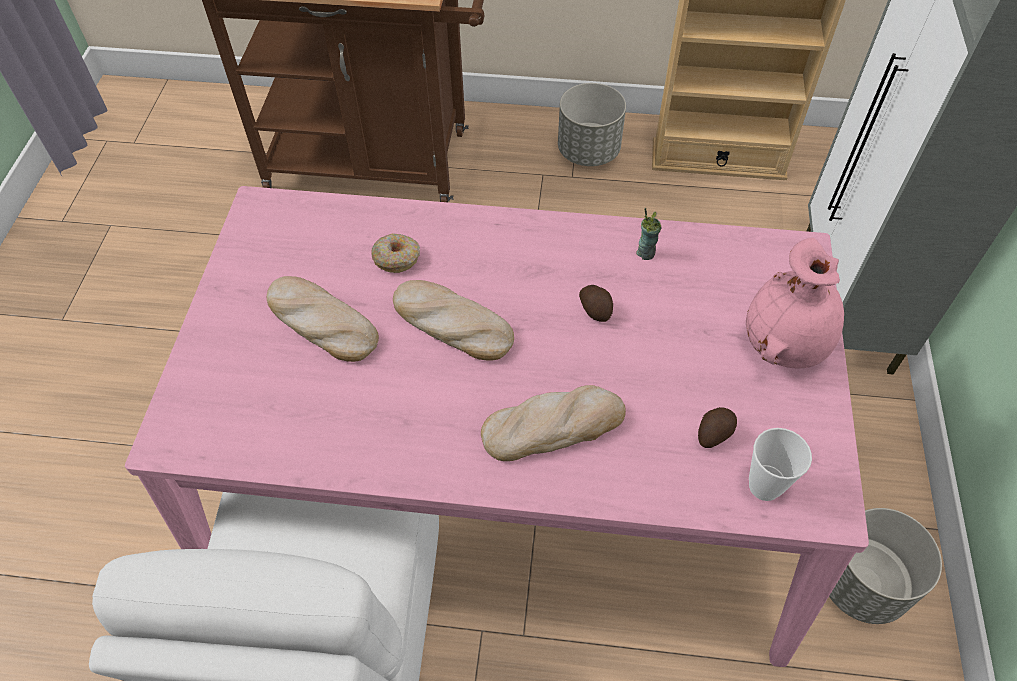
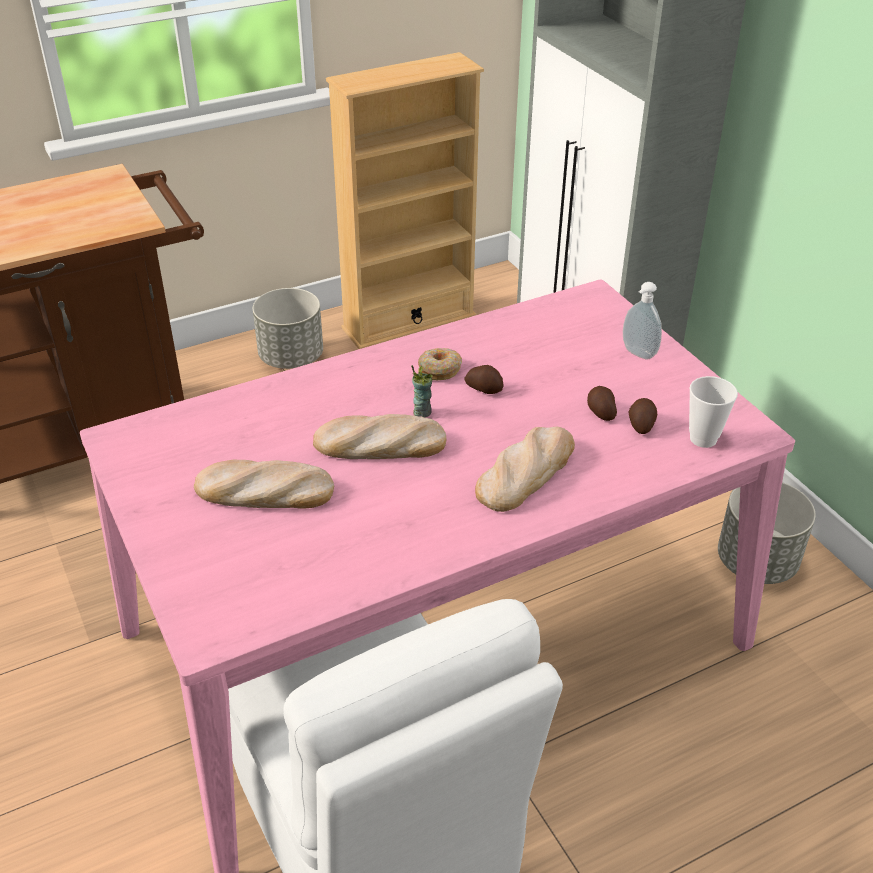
camera: 35 degrees left, 15 degrees down
donut [371,233,420,273] -> donut moved to [418,348,462,380]
cup [636,208,661,260] -> cup moved to [411,365,433,418]
pink vase [746,238,844,369] -> soap dispenser [623,282,662,360]
none -> potato [587,386,617,421]

